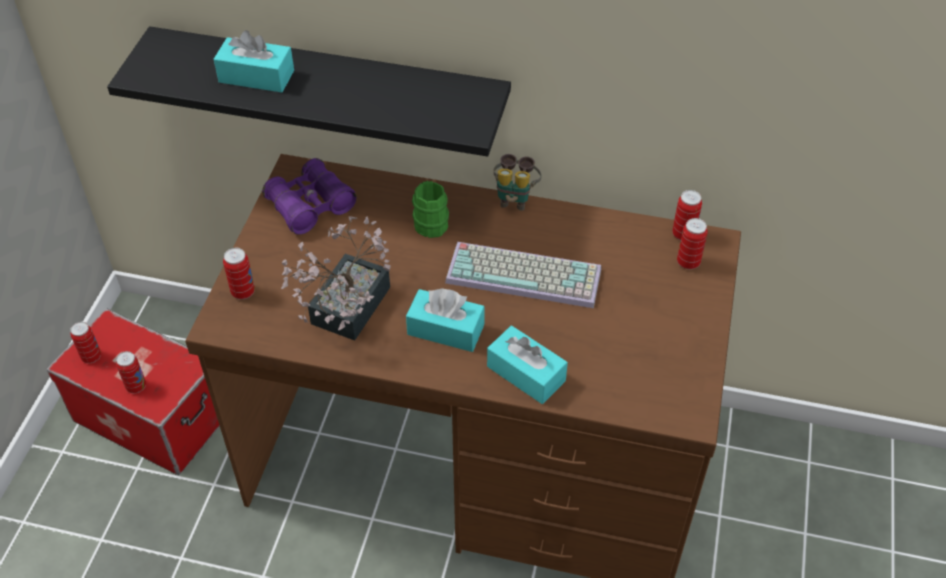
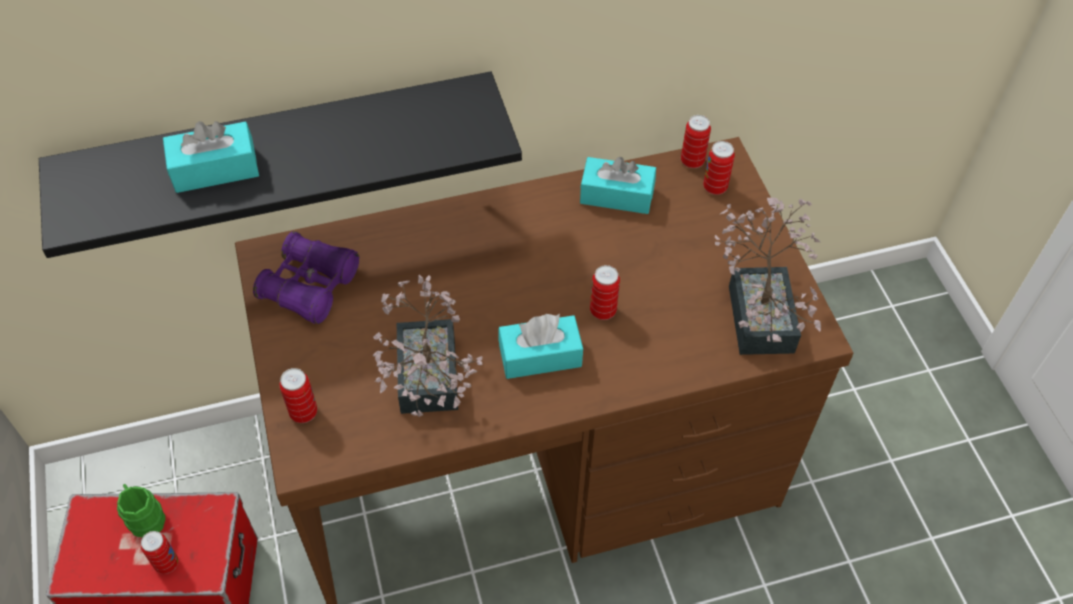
camera: 30 degrees left, 5 degrees up
can [70,322,101,363] -> can moved to [590,265,620,320]
green mug [412,181,449,238] -> green mug moved to [117,484,166,537]
keyboard [445,242,601,308] -> none
turquoise tissue box [487,326,568,404] -> turquoise tissue box moved to [580,157,656,214]
binoculars [494,154,542,211] -> none
none -> potted plant [715,197,821,355]

